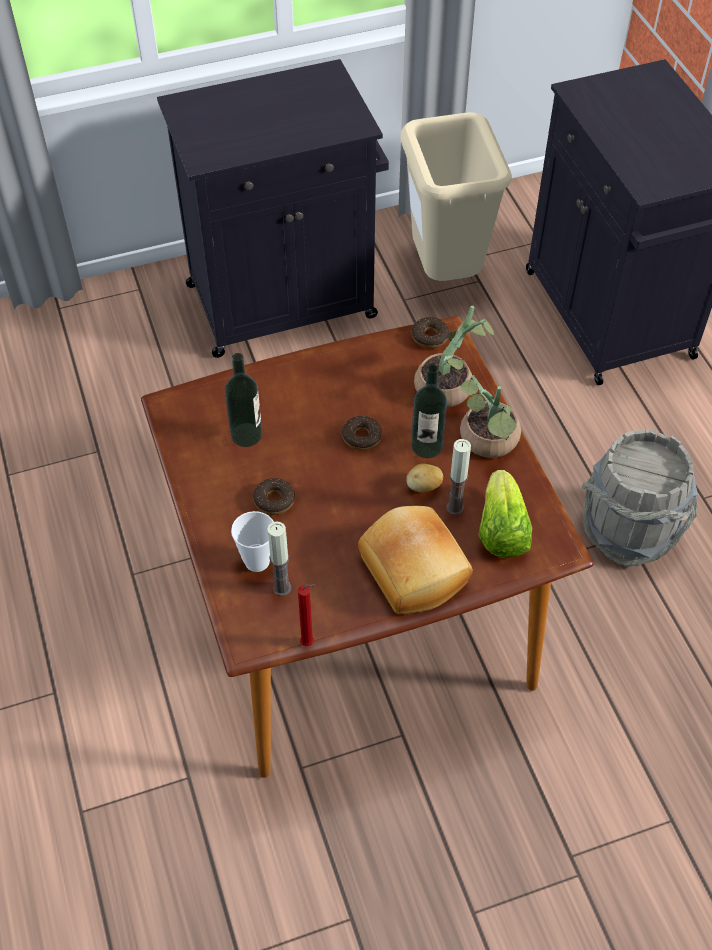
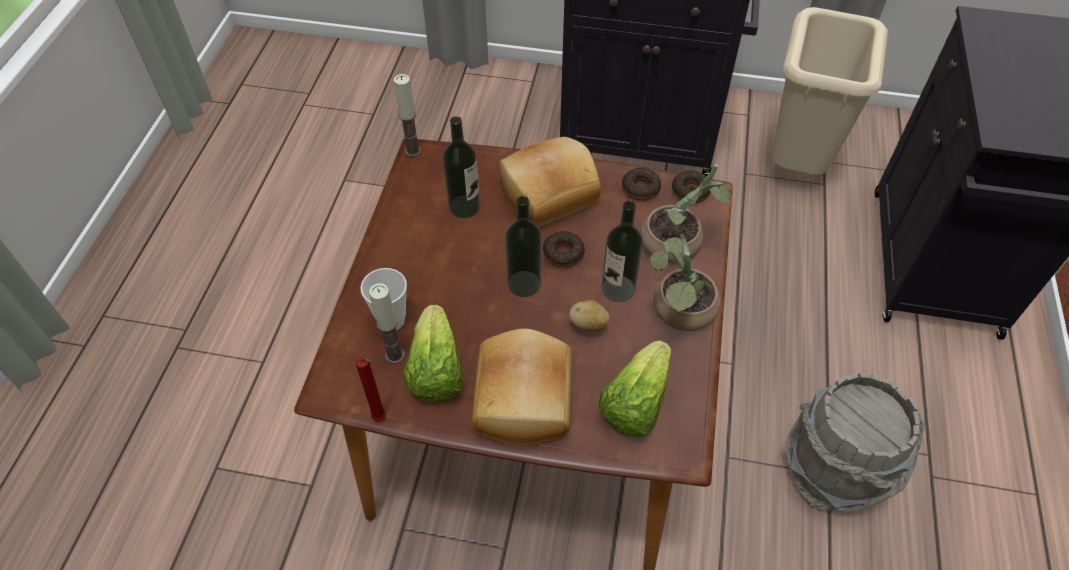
camera: 30 degrees right, 0 degrees up
donut [253,478,295,515] -> donut moved to [622,168,661,201]
candle [446,439,471,515] -> candle moved to [394,74,421,157]
none -> lettuce [403,305,464,402]
none -> bread [498,137,601,227]
none -> bottle [505,196,542,297]

